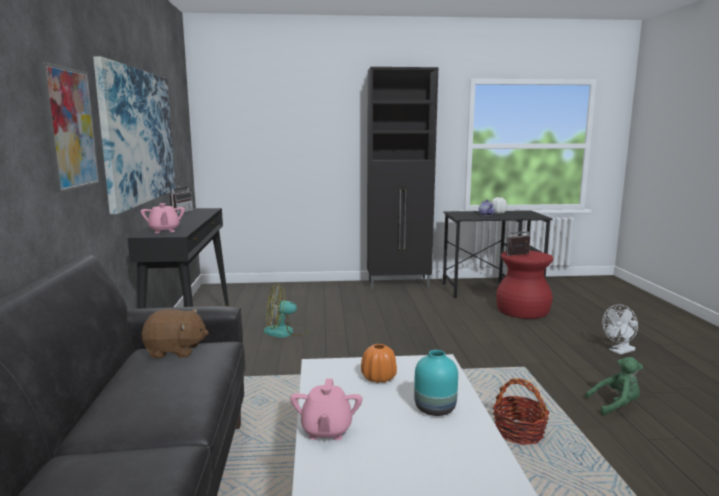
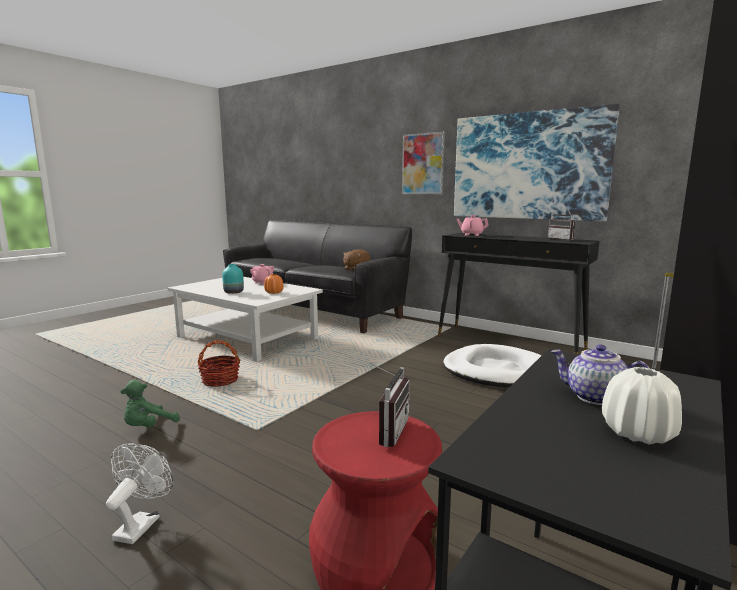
camera: 130 degrees right, 0 degrees up
fan [264,284,309,338] -> white dog bed [443,344,541,387]

